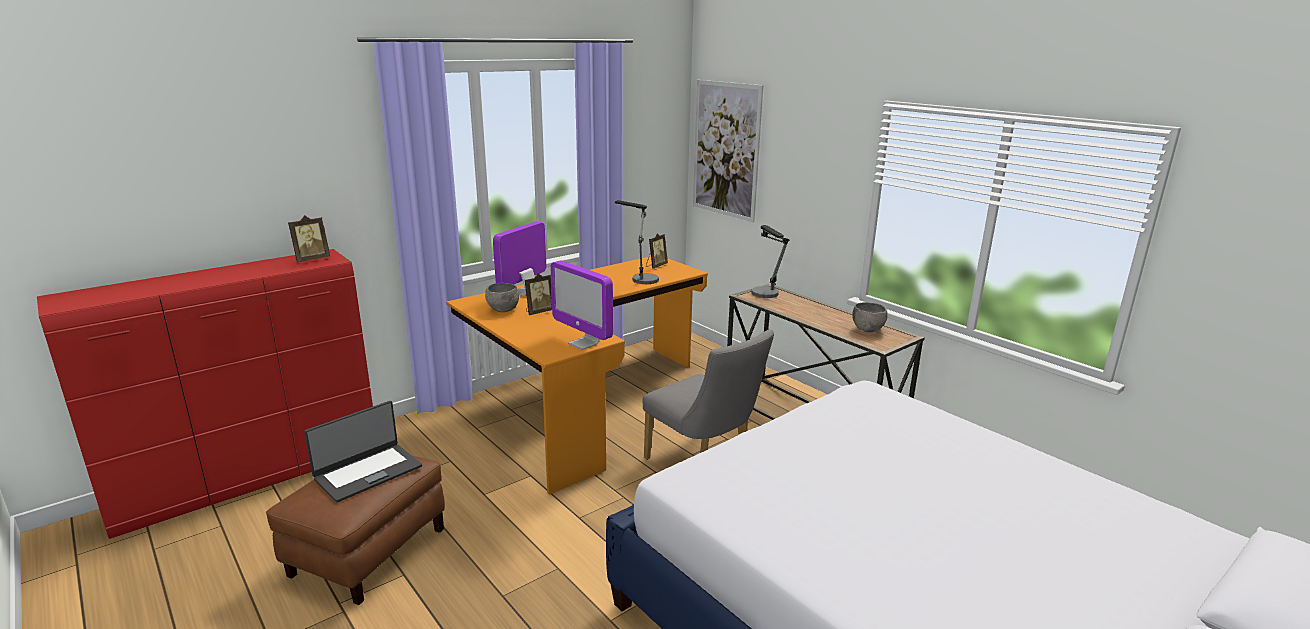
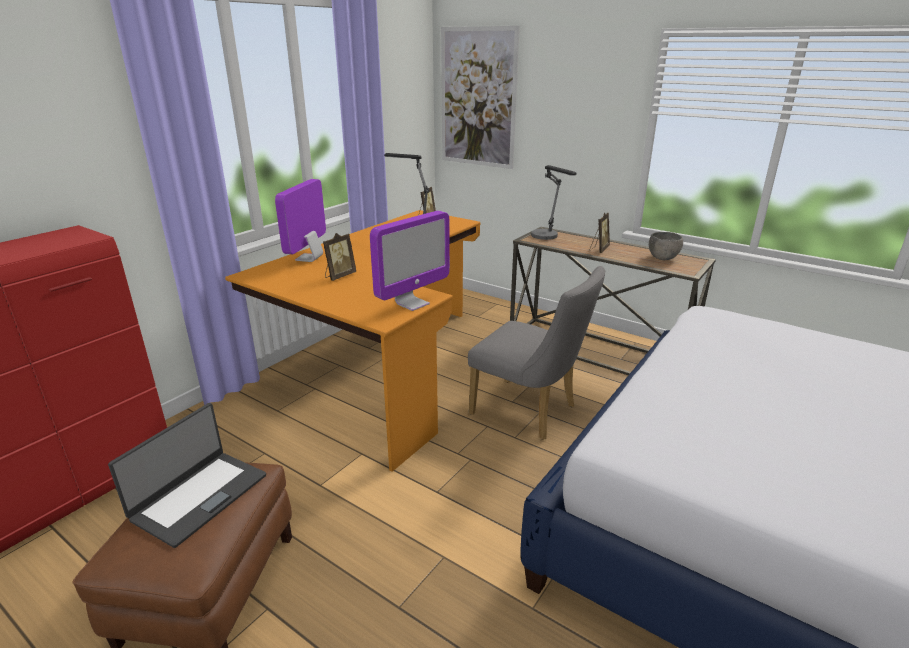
camera: 15 degrees left, 5 degrees up
picture frame [288,215,330,262] -> picture frame moved to [589,212,610,253]
grey bowl [485,283,519,312] -> none
monitor [551,260,613,350] -> monitor turned 75 degrees counterclockwise [370,211,450,311]

